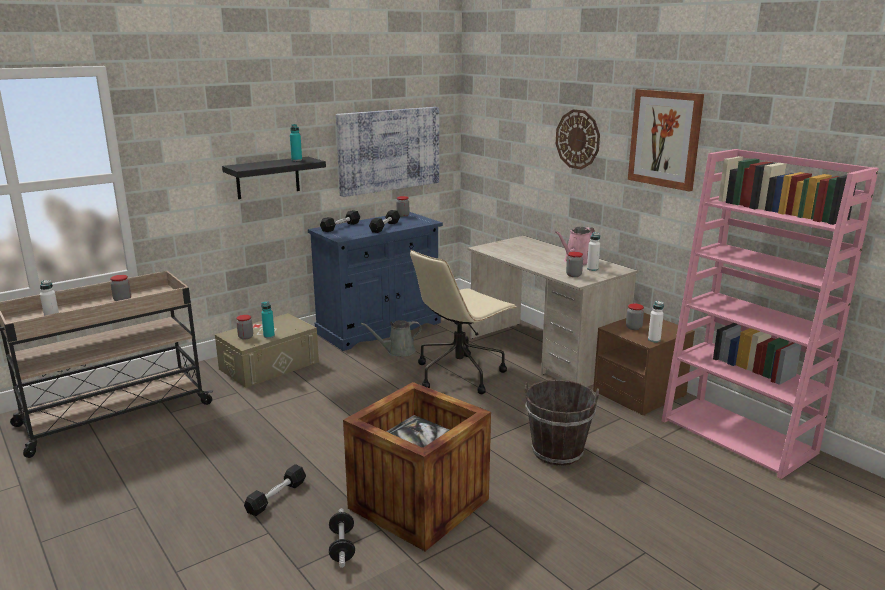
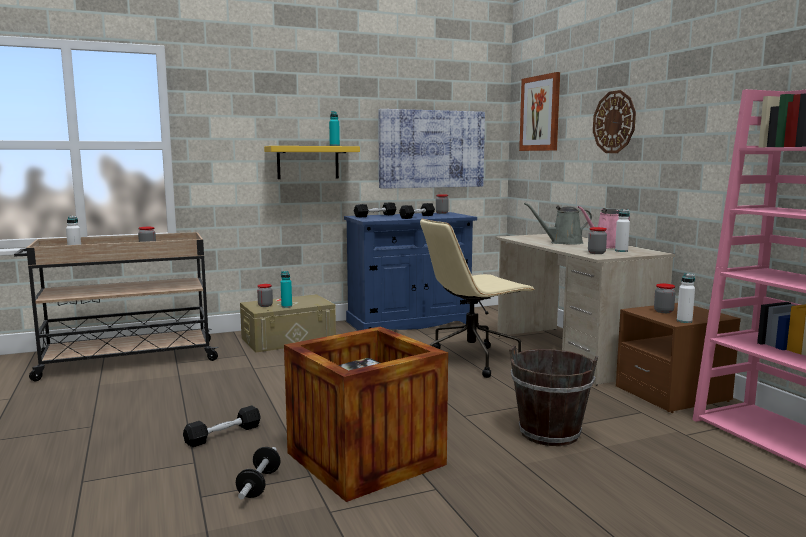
camera: 15 degrees right, 10 degrees down
black shelf [222,157,326,199] -> yellow shelf [264,146,360,179]
grey watering can [361,320,422,357] -> grey watering can moved to [524,202,592,245]
picture [628,89,704,191] -> picture moved to [519,72,560,151]

